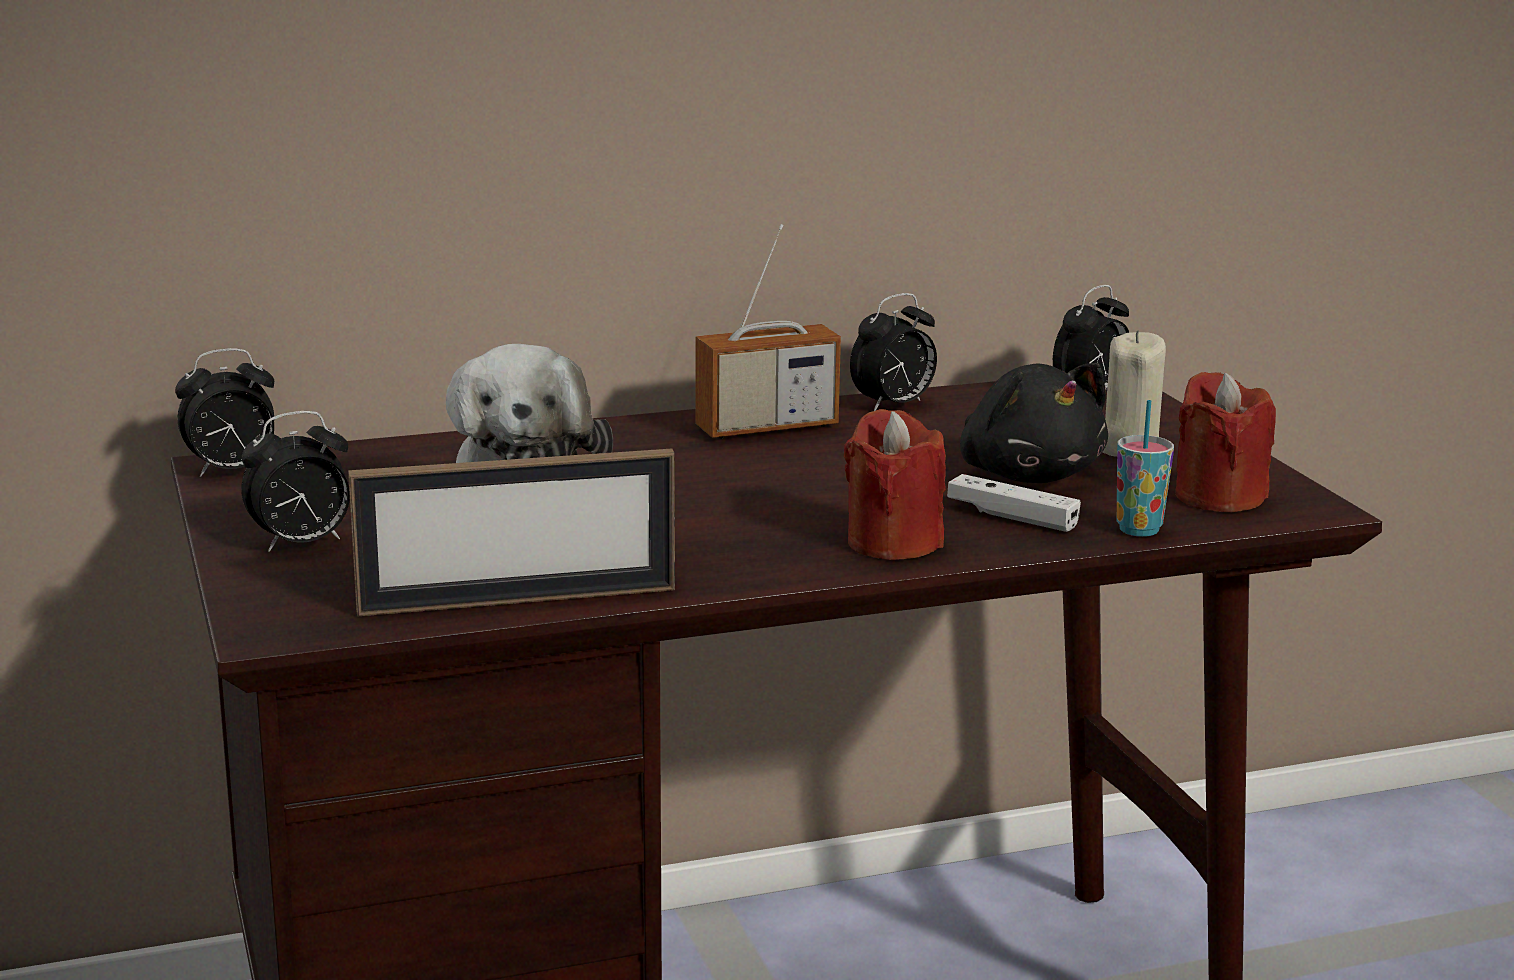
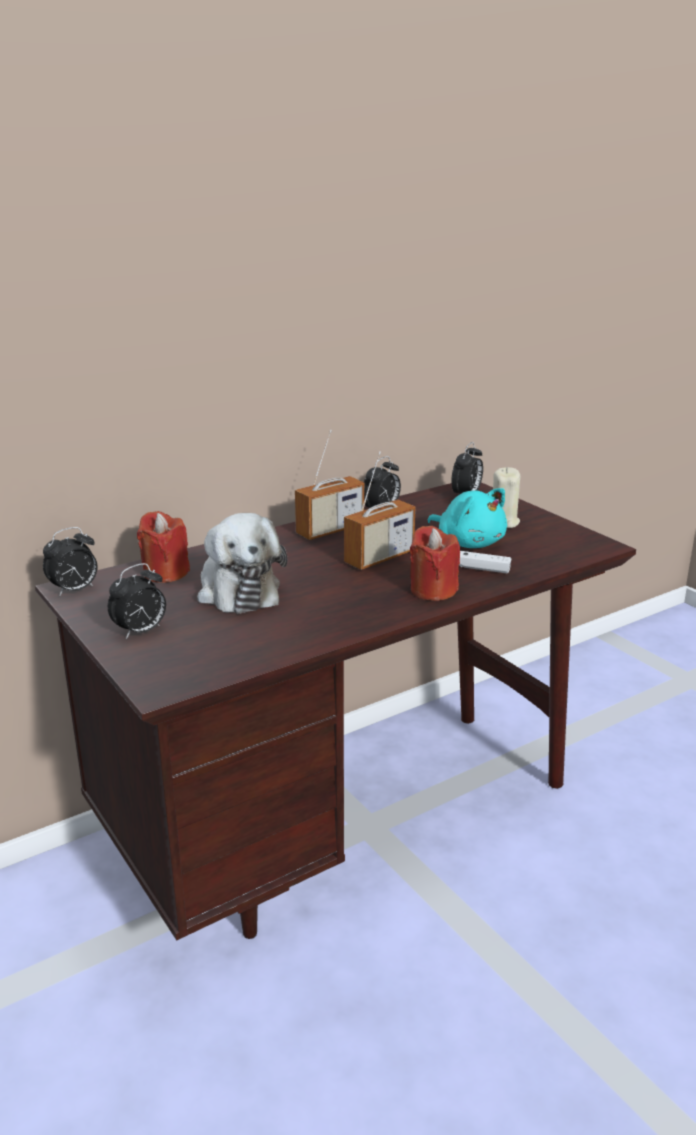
camera: 15 degrees left, 5 degrees up
picture frame [348,449,675,617] -> none
black plush toy [960,363,1108,483] -> turquoise plush toy [427,488,507,548]
cup [1117,400,1174,537] -> none
red candle [1175,372,1276,512] -> red candle moved to [137,511,190,583]
none -> radio [344,451,415,570]

